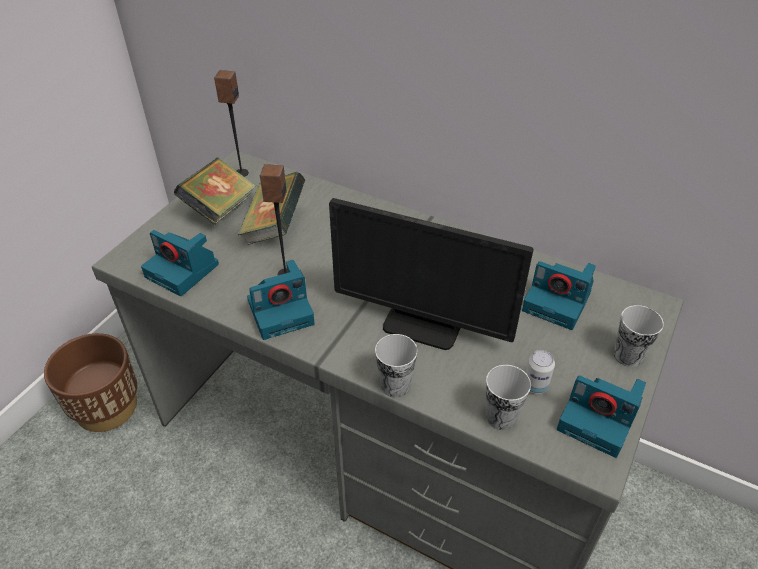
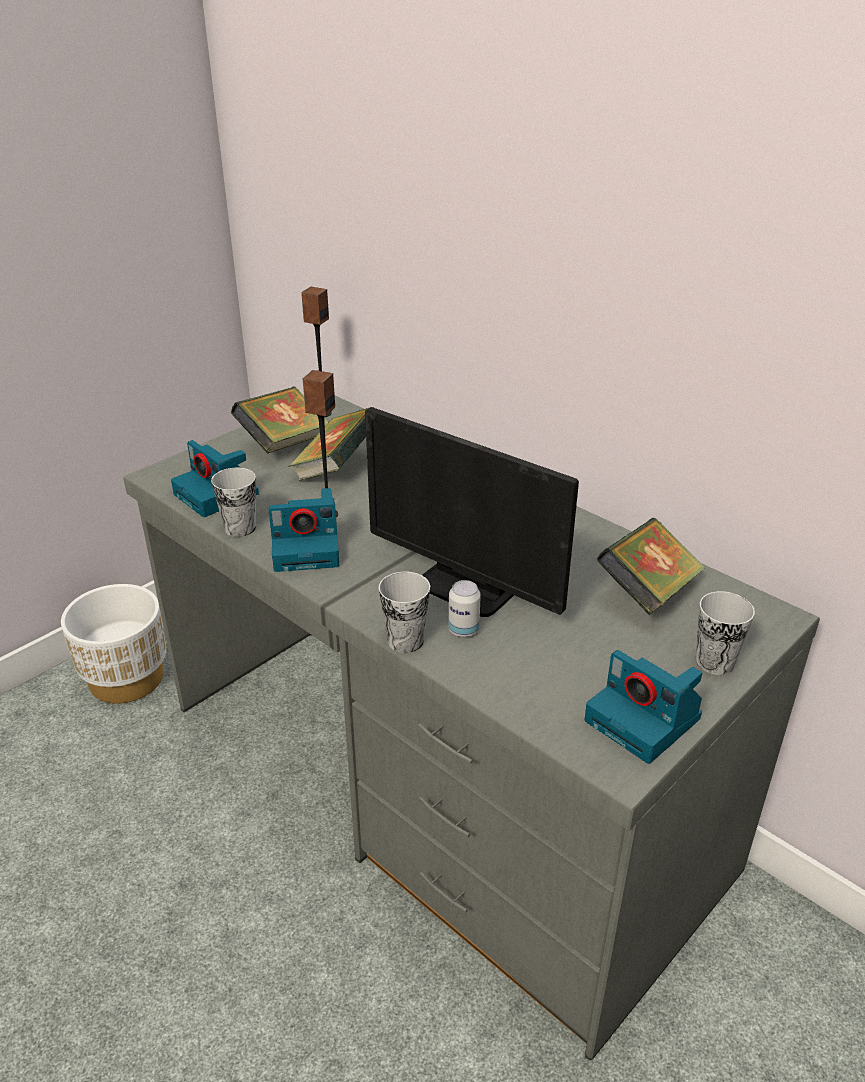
camera: 15 degrees right, 10 degrees down
brown planter [44,333,137,432] -> white planter [61,584,166,704]
cup [486,365,531,430] -> cup moved to [211,468,256,537]
camera [522,261,596,330] -> book [597,518,705,615]
can [525,350,555,394] -> can moved to [449,580,481,637]

